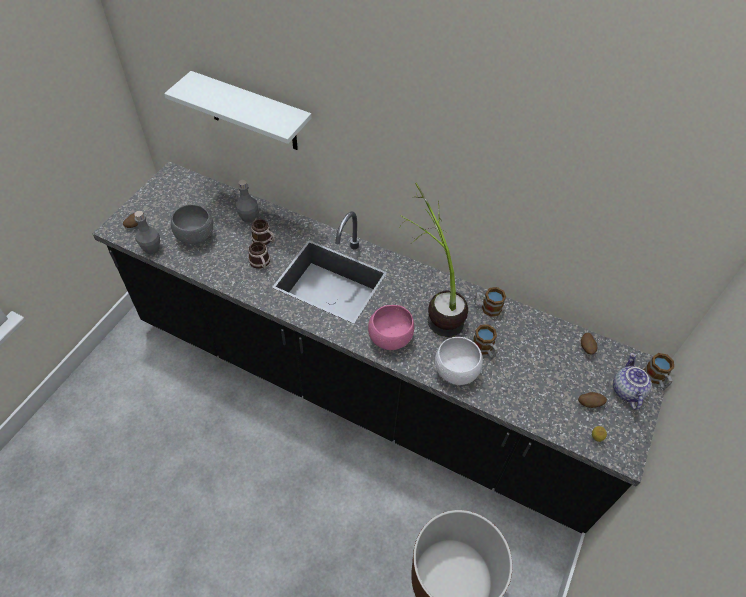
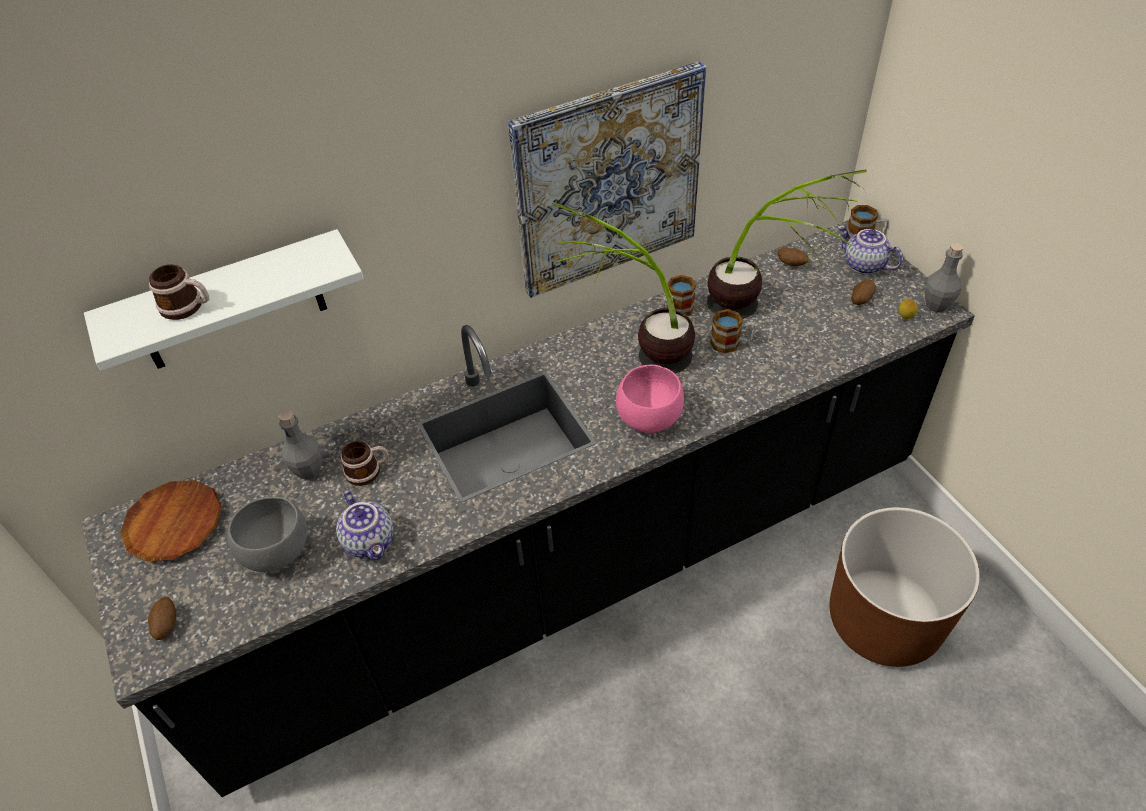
camera: 50 degrees left, 5 degrees down
grey bottle [134,211,160,254] -> grey bottle moved to [925,243,963,312]
mug [248,242,270,269] -> mug moved to [149,264,209,320]
white bowl [435,337,483,385] -> none
none -> brown plate [120,480,222,561]
none -> teapot [336,490,394,561]
none -> picture [508,61,706,298]
none -> potted plant [707,169,866,319]

